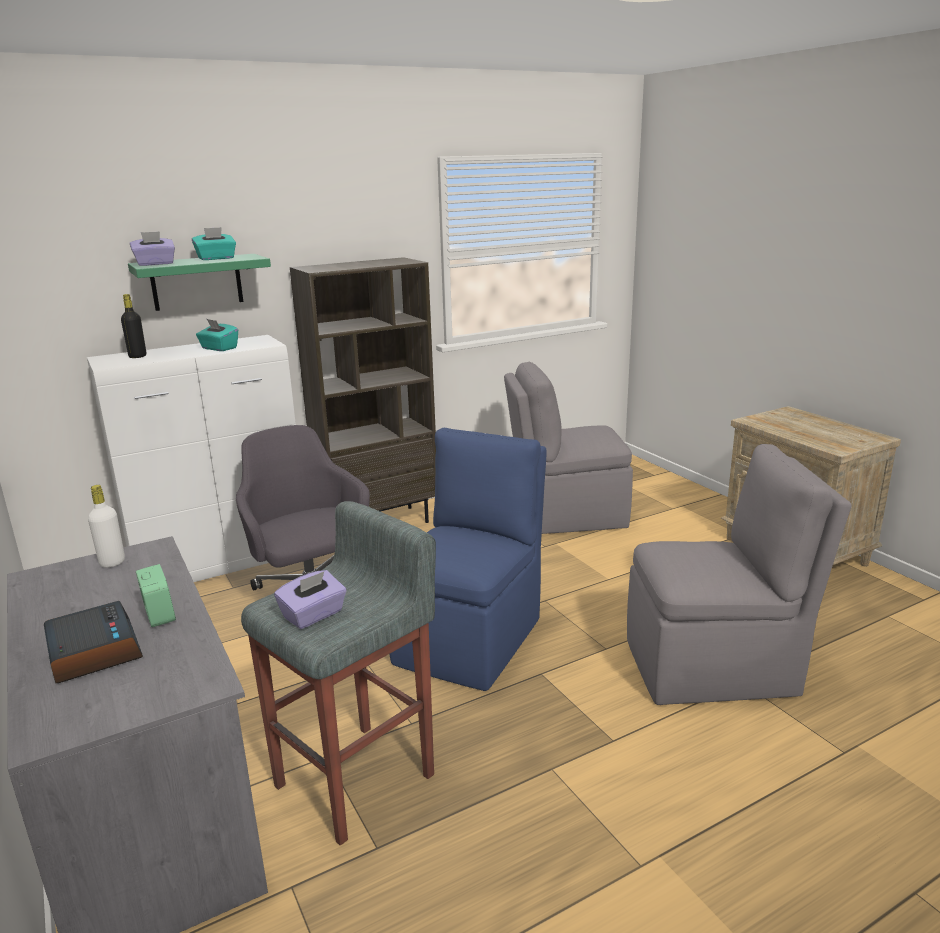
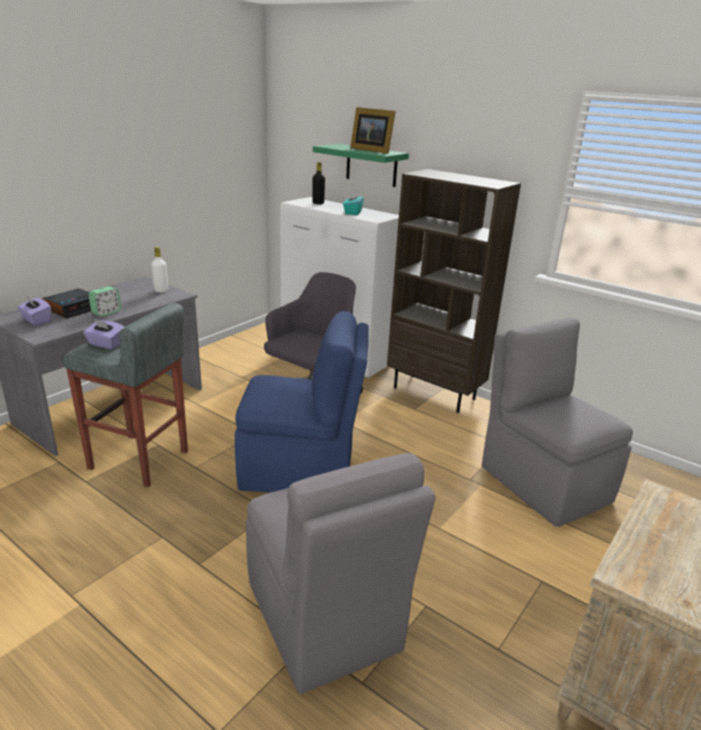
camera: 65 degrees right, 5 degrees up
purple tissue box [130,231,175,266] -> purple tissue box moved to [17,297,51,326]
turquoise tissue box [192,227,236,260] -> picture frame [350,107,396,154]

